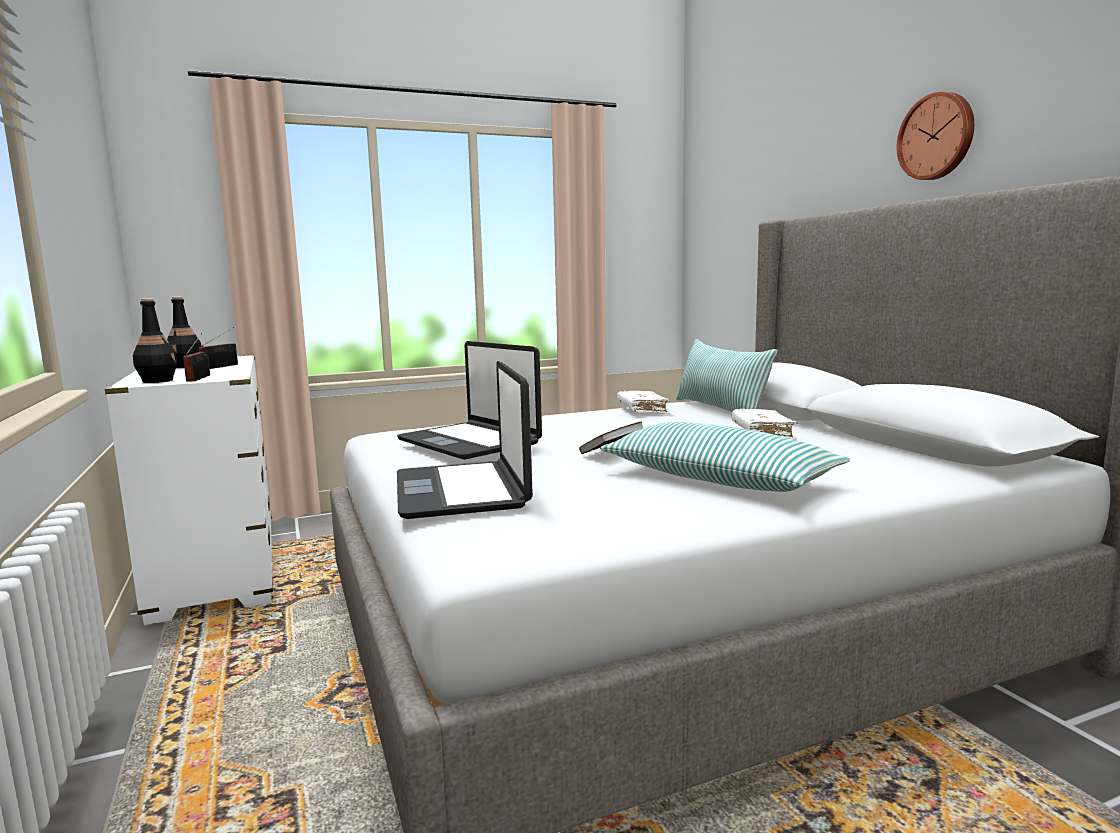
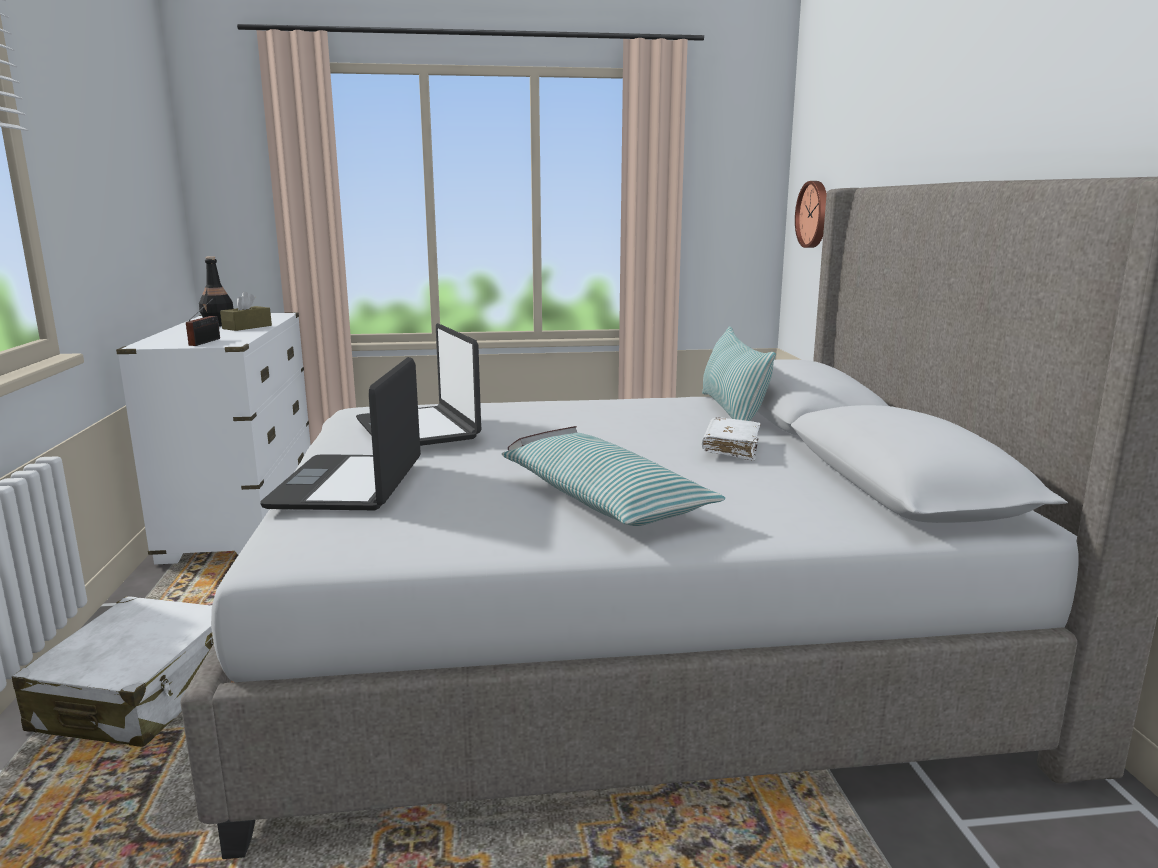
camera: 15 degrees right, 5 degrees up
black bottle [133,298,177,383] -> none
radio [198,327,238,369] -> brown tissue box [220,291,272,331]
white book [617,391,670,414] -> none
wall clock [897,92,974,180] -> wall clock moved to [795,181,827,248]
none -> white suitcase [11,596,214,747]

